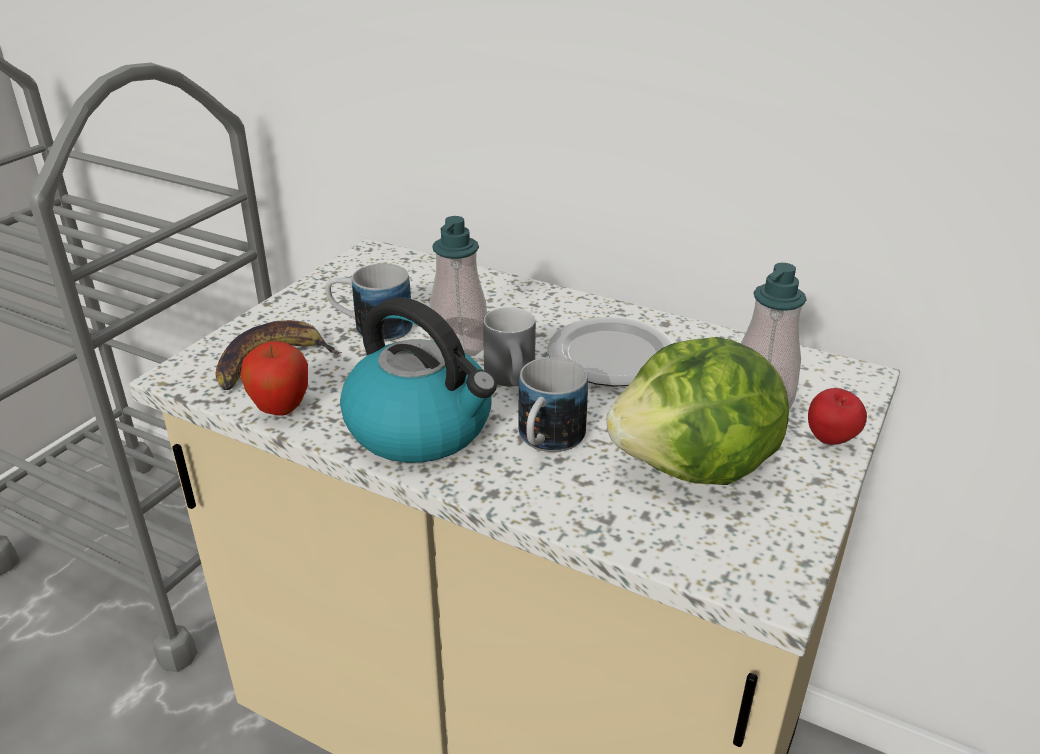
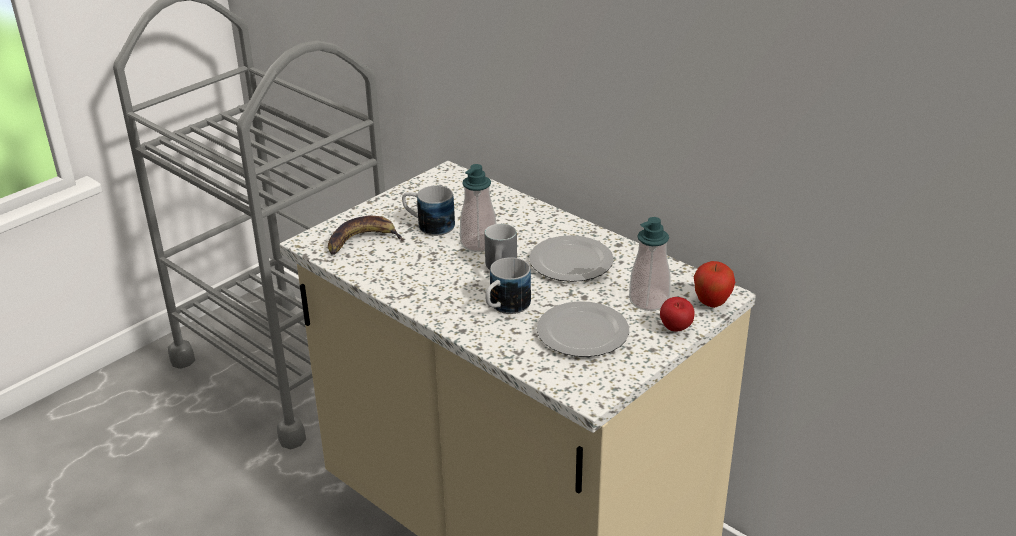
camera: 15 degrees right, 0 degrees up
apple [240,341,308,416] -> apple moved to [694,261,735,308]
kettle [340,297,497,463] -> none
lettuce [606,337,789,485] -> plate [537,301,629,357]

